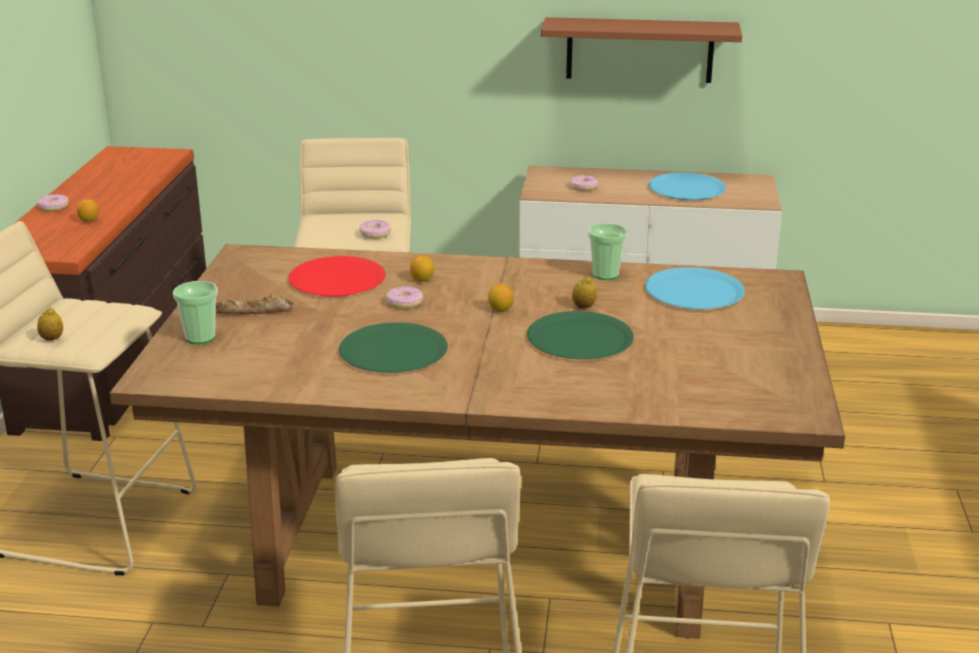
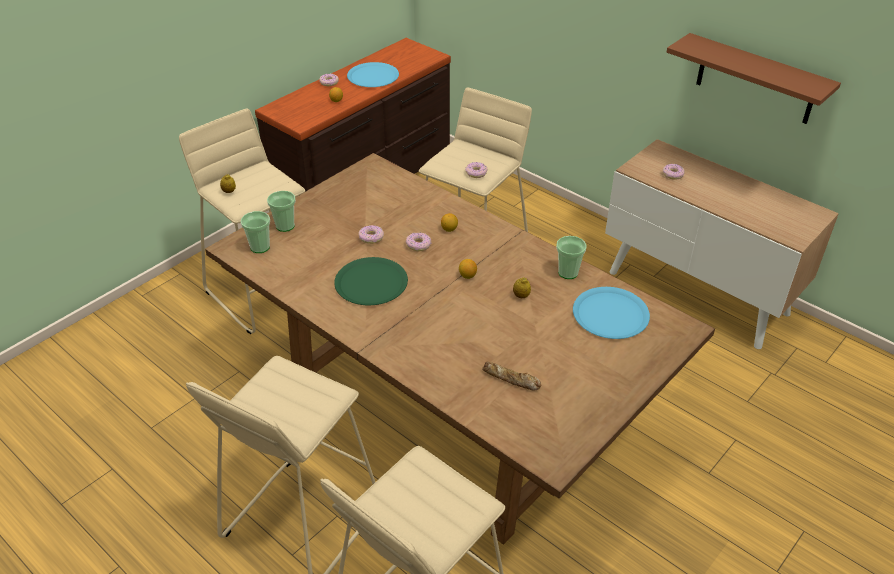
camera: 35 degrees right, 15 degrees up
bread [216,294,294,315] -> bread moved to [482,361,541,391]
red plate [289,256,386,297] -> none
green plate [527,311,634,359] -> none
blue plate [649,172,726,200] -> blue plate moved to [347,62,399,87]
none -> cup [240,211,270,253]
none -> donut [358,225,384,244]

